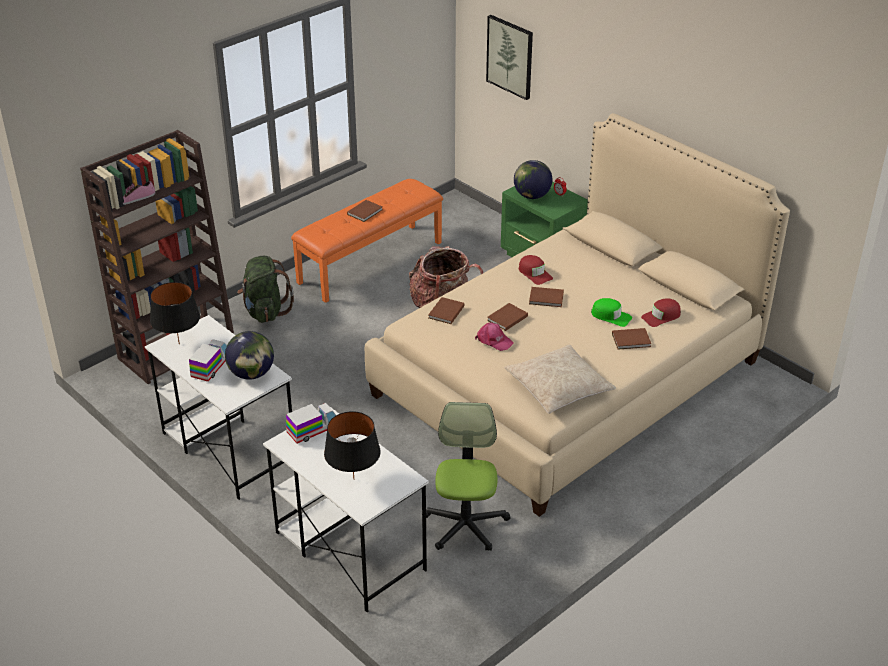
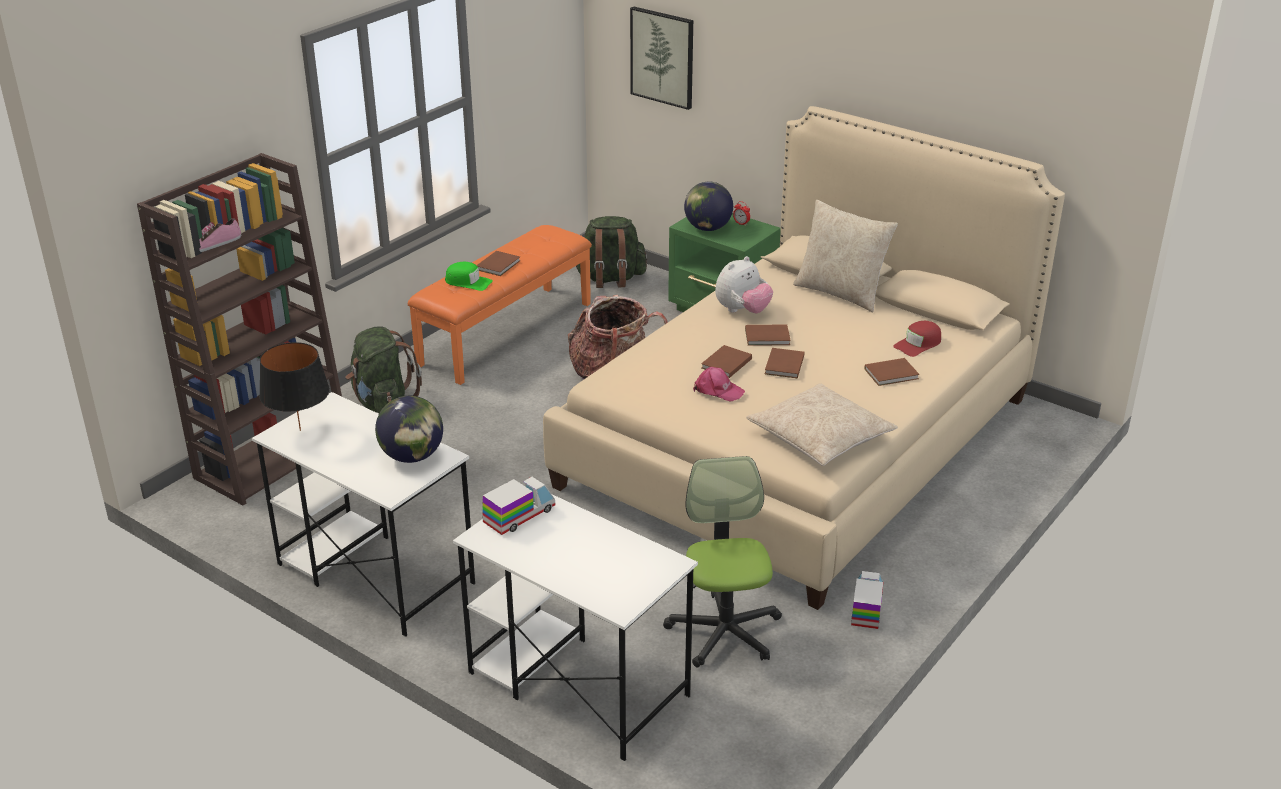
camera: 10 degrees left, 5 degrees down
toy truck [189,339,227,382] -> toy truck moved to [851,571,883,629]
black table lamp [324,411,381,480] -> none
brown book [428,297,464,324] -> brown book moved to [765,348,804,378]
red cap [519,255,553,285] -> plush toy [715,256,773,313]
green cap [591,298,632,327] -> green cap moved to [445,262,493,291]
none -> green backpack [576,216,647,288]
none -> beige pillow [793,200,898,312]

